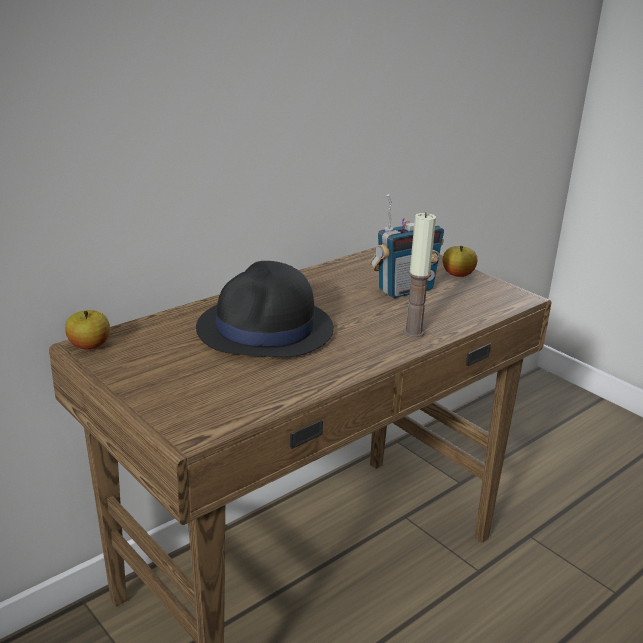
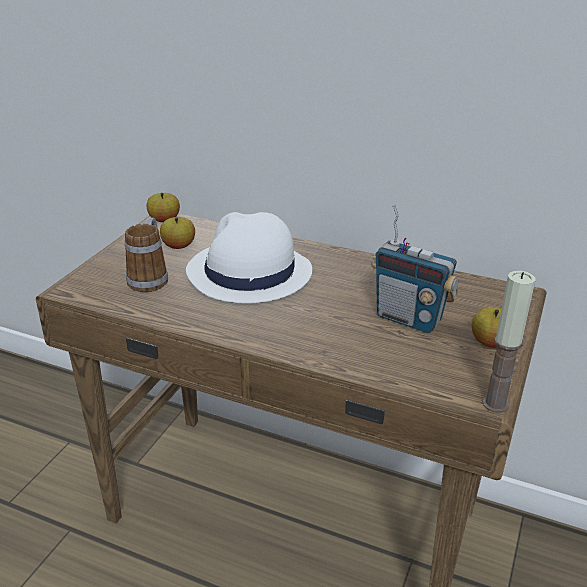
camera: 65 degrees right, 5 degrees up
black hat [196,261,334,357] -> white hat [186,212,312,303]
candle [403,212,436,337] -> candle moved to [482,271,535,413]
none -> mug [125,218,168,292]
none -> apple [160,217,195,249]

